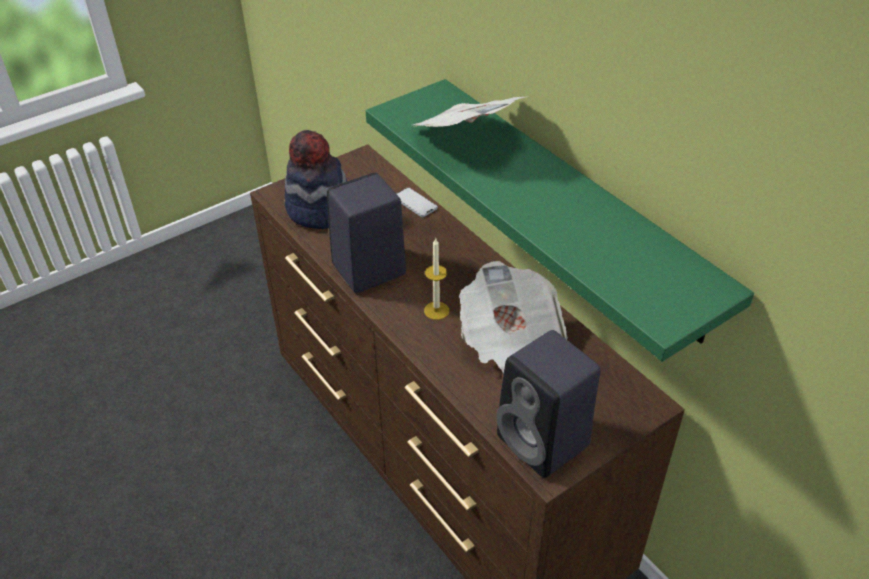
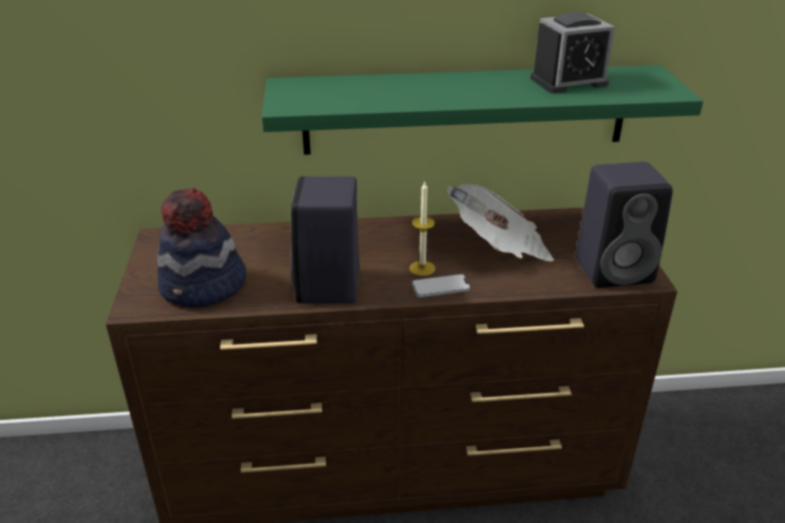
camera: 60 degrees left, 10 degrees down
phone [397,187,438,217] -> phone moved to [412,274,470,297]
newspaper [413,97,525,127] -> none
none -> alarm clock [530,12,615,93]

